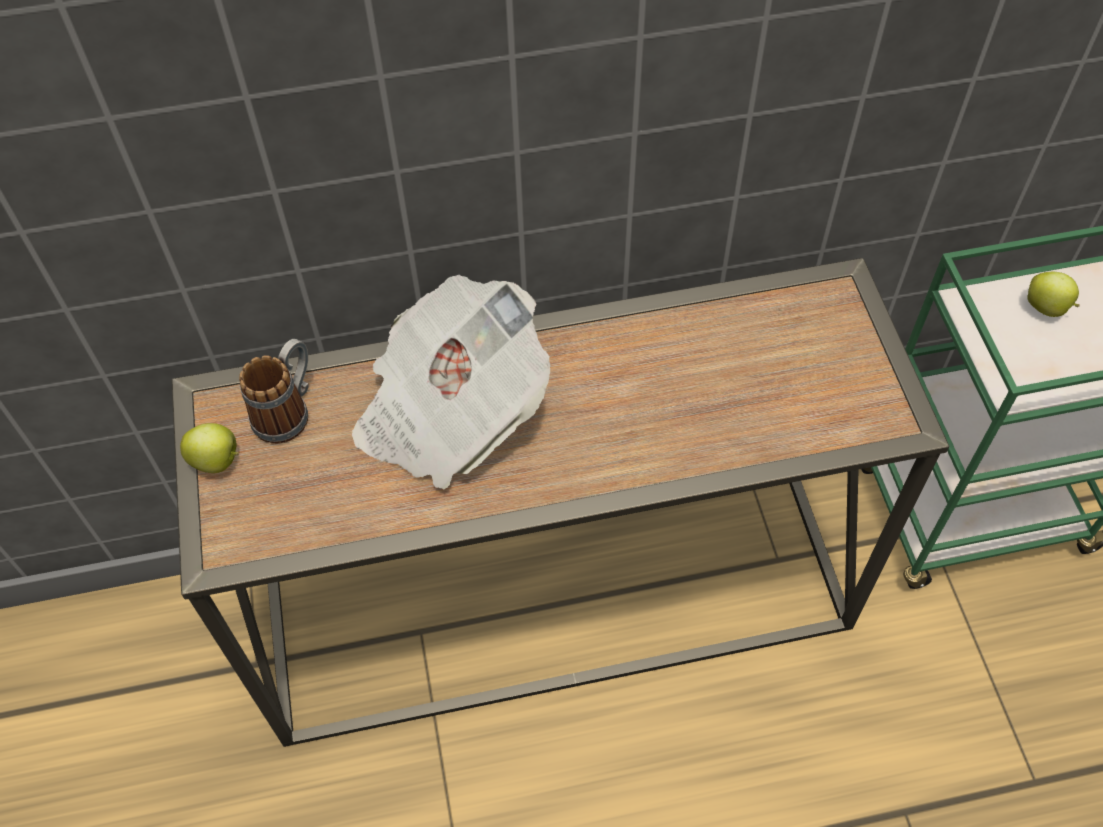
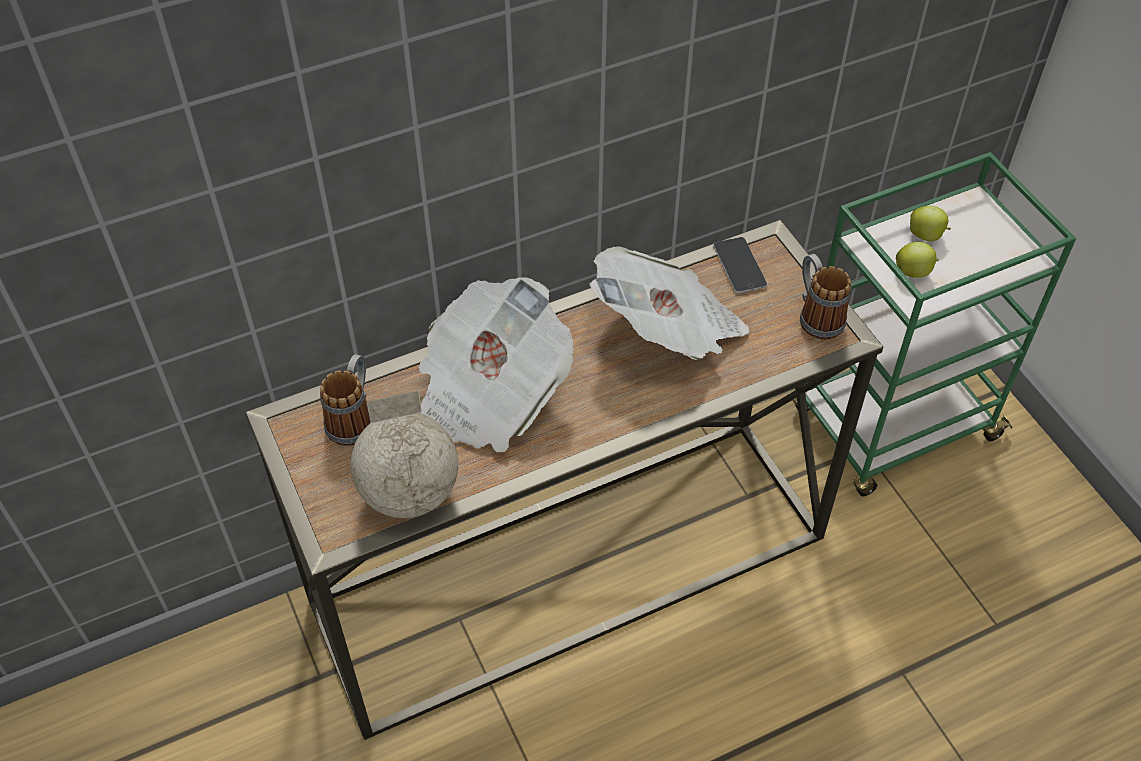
camera: 15 degrees left, 5 degrees down
apple [180,423,239,473] -> apple moved to [896,242,939,278]
none -> globe [351,391,458,518]
none -> newspaper [589,246,749,360]
none -> phone [713,237,767,293]
none -> mug [800,254,851,339]

